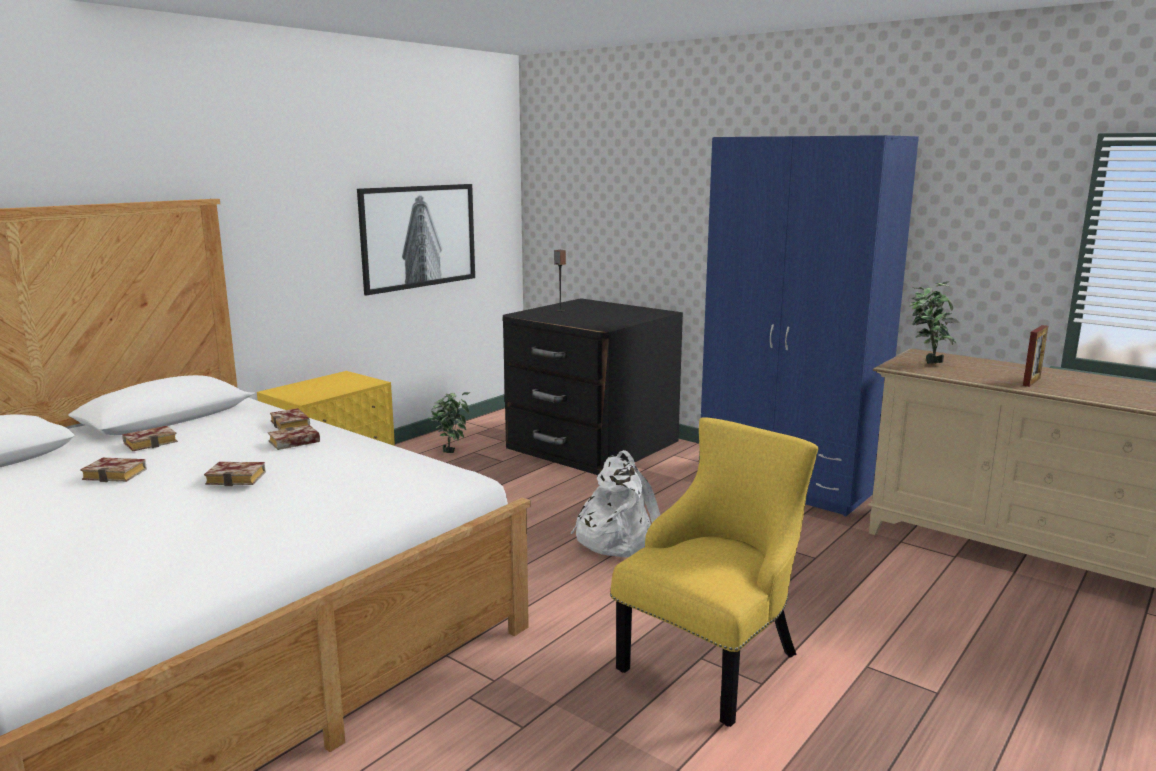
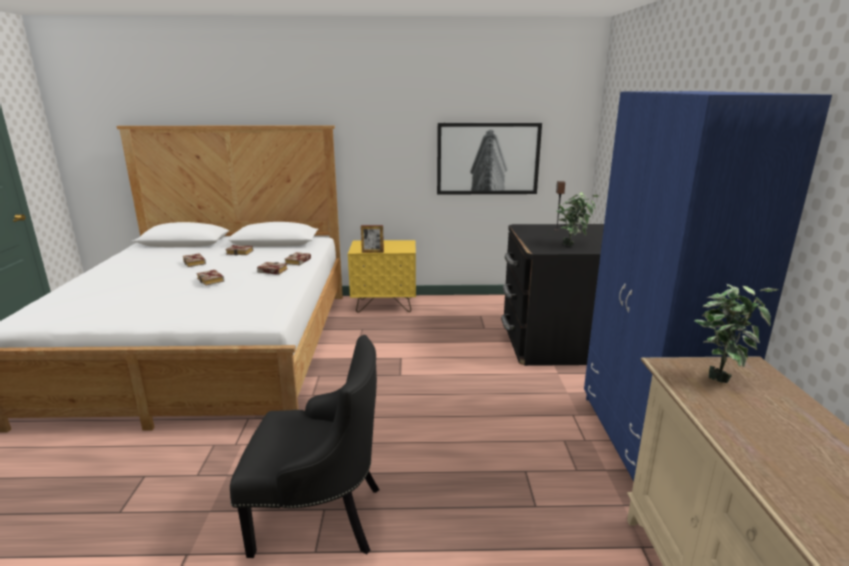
camera: 50 degrees right, 5 degrees up
potted plant [428,392,470,453] -> potted plant moved to [557,192,599,246]
white backpack [571,450,660,557] -> none
yellow armchair [610,417,818,727] -> black armchair [230,335,379,558]
picture frame [1023,325,1048,387] -> picture frame moved to [361,225,384,253]

